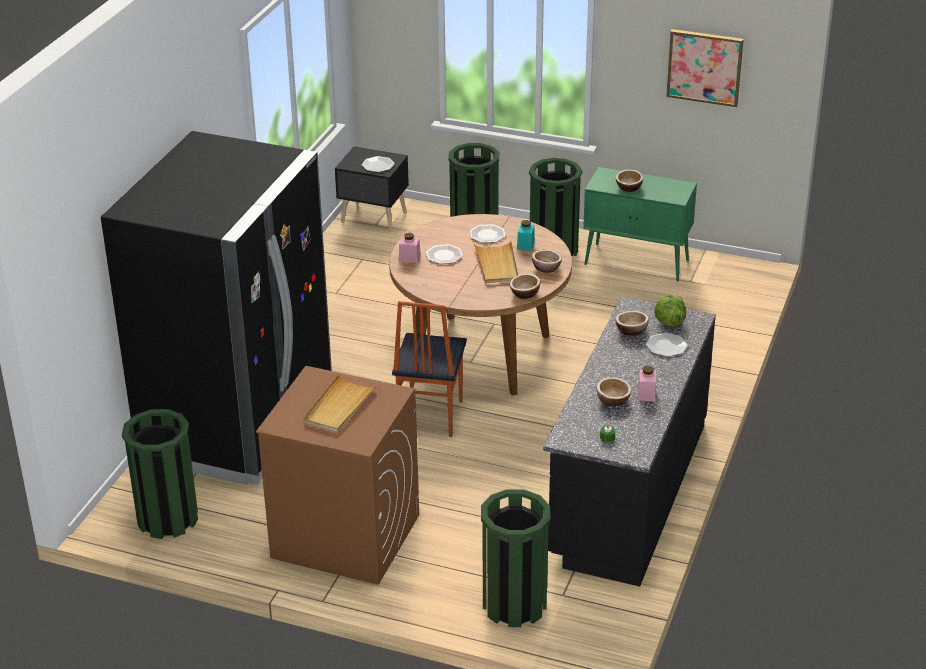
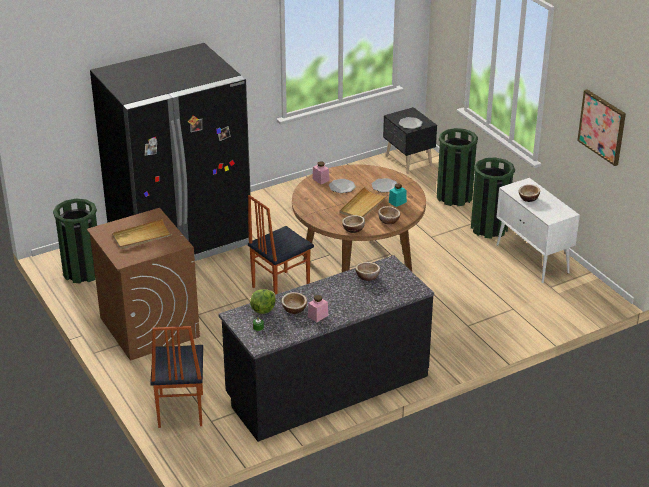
camera: 40 degrees right, 0 degrees up
green trash can [481,489,550,627] -> chair [150,326,203,428]
green cabinet [583,167,697,282] -> white cabinet [497,178,580,283]
plate [646,333,688,357] -> none
lettuce [654,295,686,326] -> lettuce moved to [250,289,276,314]

